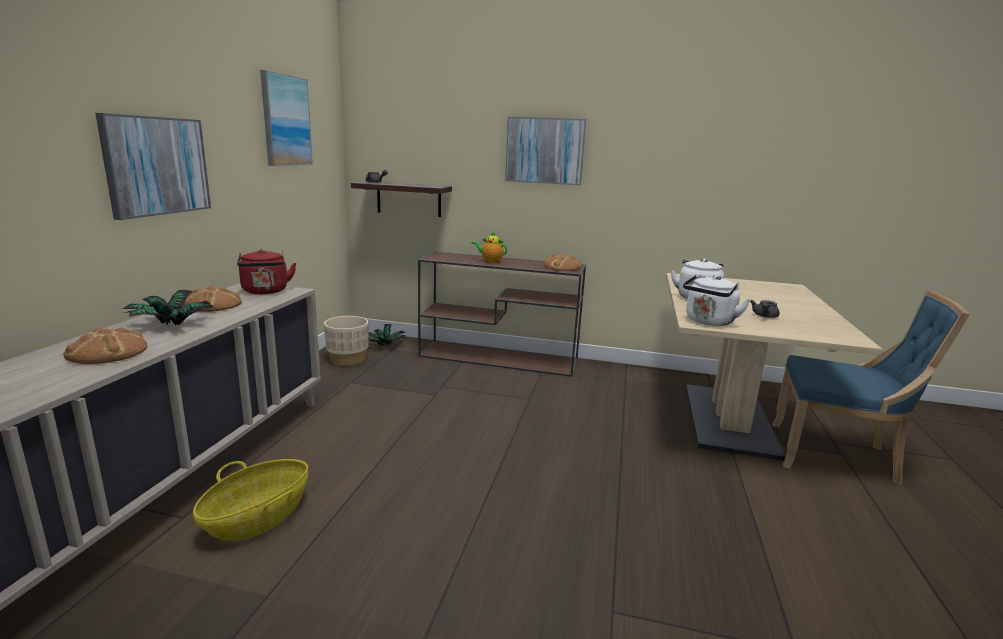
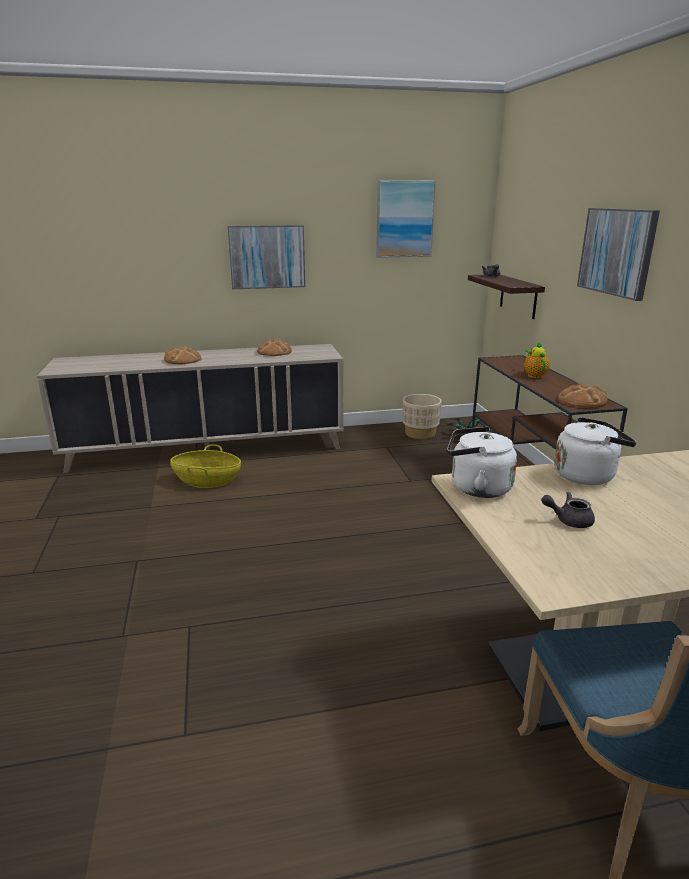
camera: 65 degrees right, 5 degrees up
potted plant [123,290,214,326] -> none
red kettle [237,249,296,294] -> none

